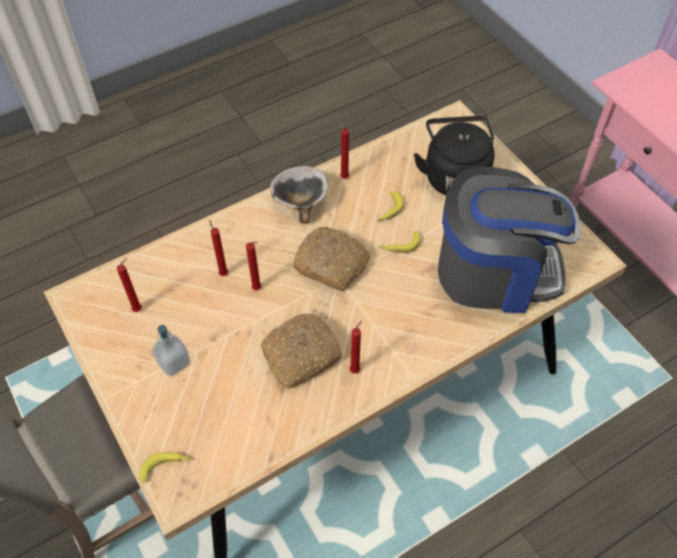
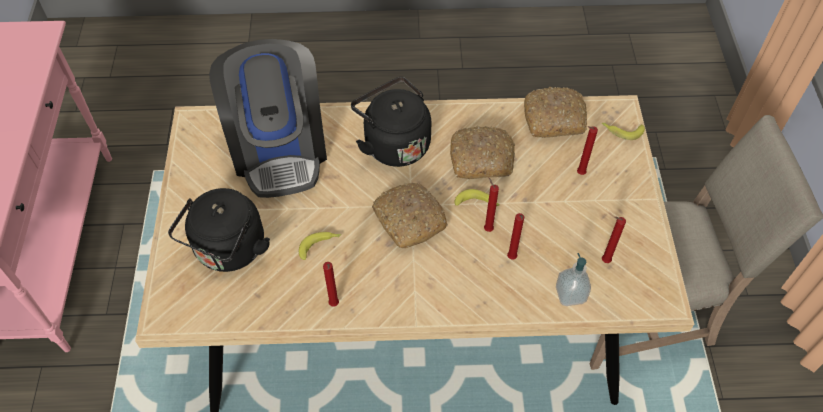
camera: 150 degrees left, 0 degrees up
soap dispenser [152,325,191,376] -> soap dispenser moved to [556,253,591,306]
bowl [270,166,329,224] -> none
red candle [350,320,362,374] -> red candle moved to [577,126,598,175]
banana [379,231,421,253] -> banana moved to [454,189,500,206]
coffee machine [438,166,581,313] -> coffee machine turned 135 degrees counterclockwise [209,39,327,198]
none -> black kettle [351,77,432,167]
none -> bread [524,87,587,138]

